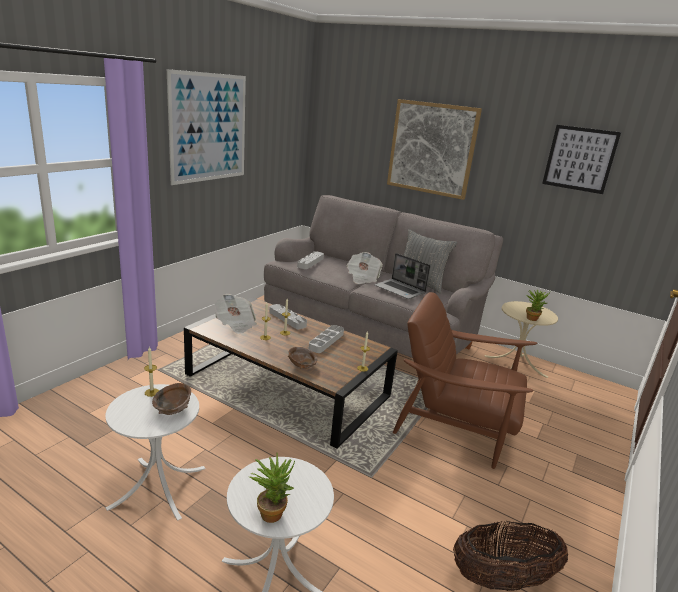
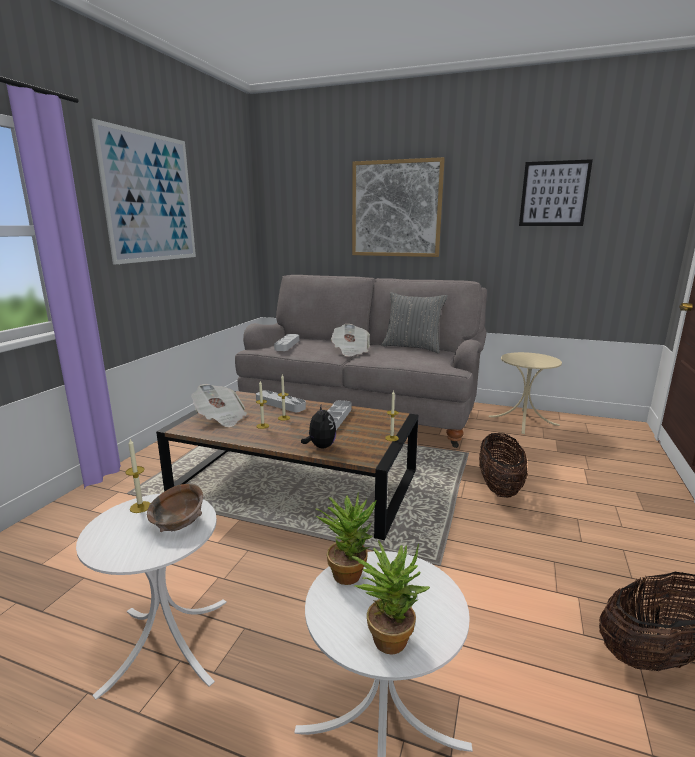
camera: 10 degrees left, 5 degrees down
brown bowl [288,347,318,369] -> plush toy [301,404,336,449]
laptop [375,253,430,299] -> none
brown armchair [393,292,537,469] -> basket [479,433,528,498]
potted plant [525,290,550,321] -> potted plant moved to [316,493,376,585]

